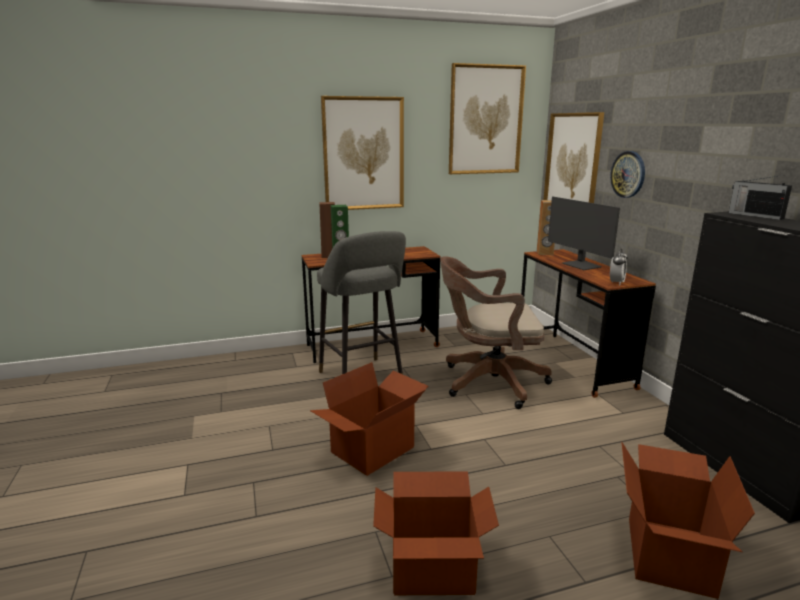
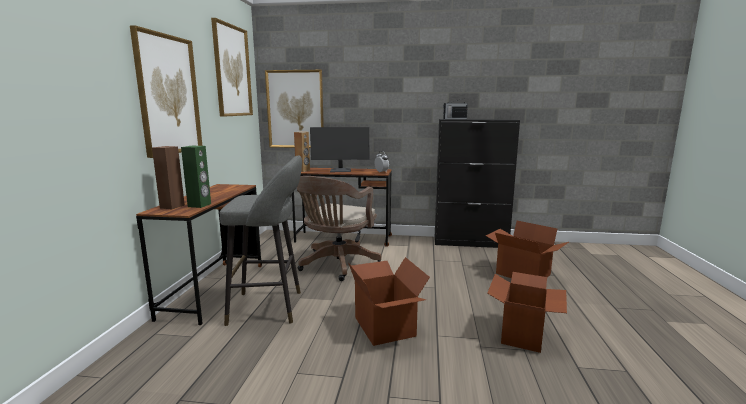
camera: 65 degrees left, 5 degrees down
wall clock [610,151,645,198] -> none

